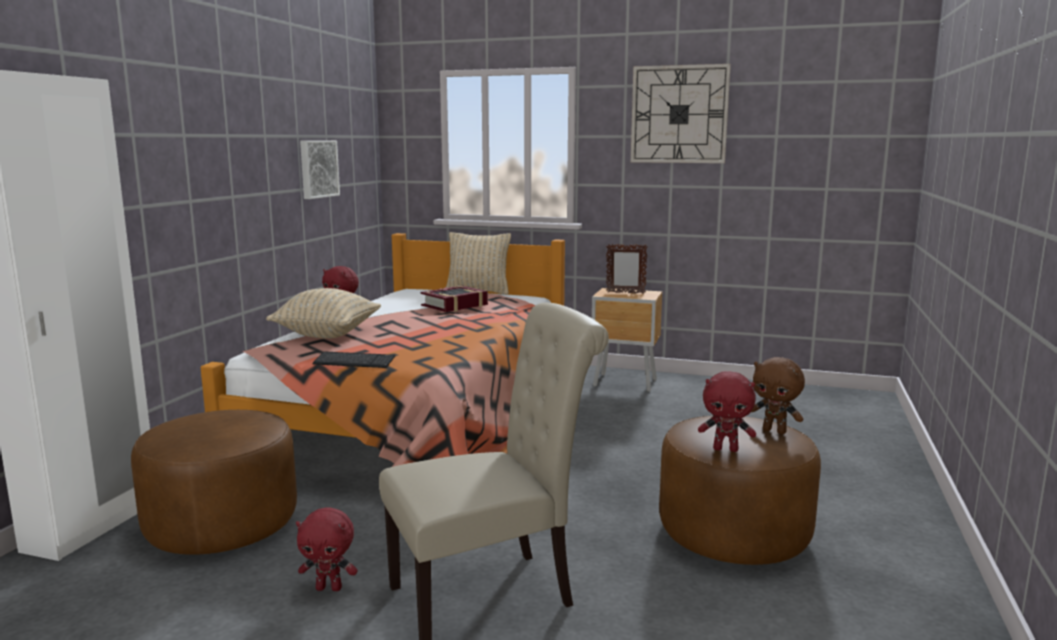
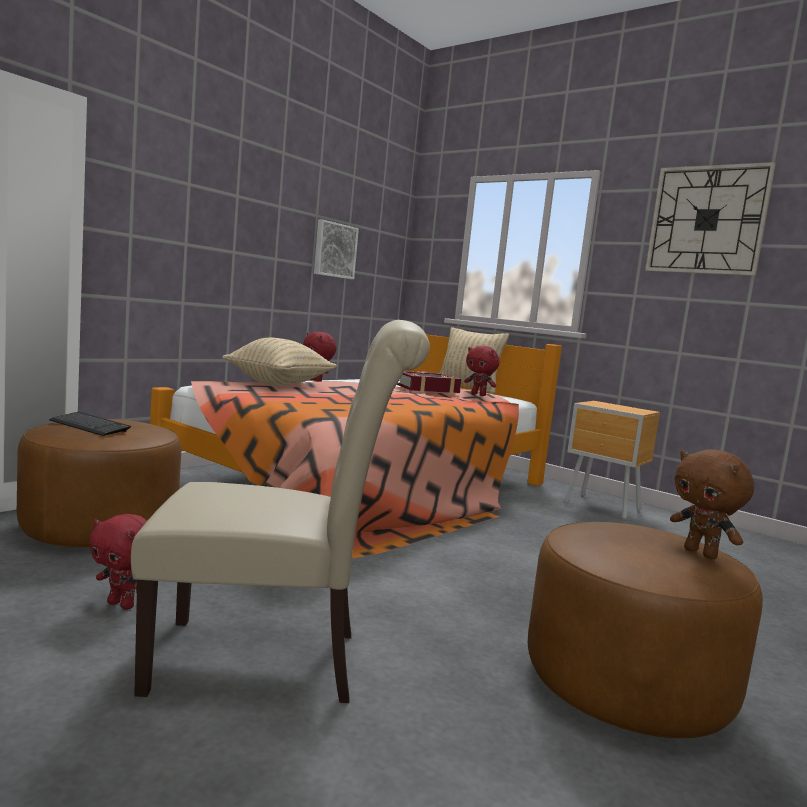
camera: 20 degrees right, 5 degrees down
keyboard [312,352,395,368] -> keyboard moved to [49,412,131,436]
picture frame [606,244,648,294] -> none
red plush toy [698,371,756,452] -> red plush toy moved to [464,346,500,396]

